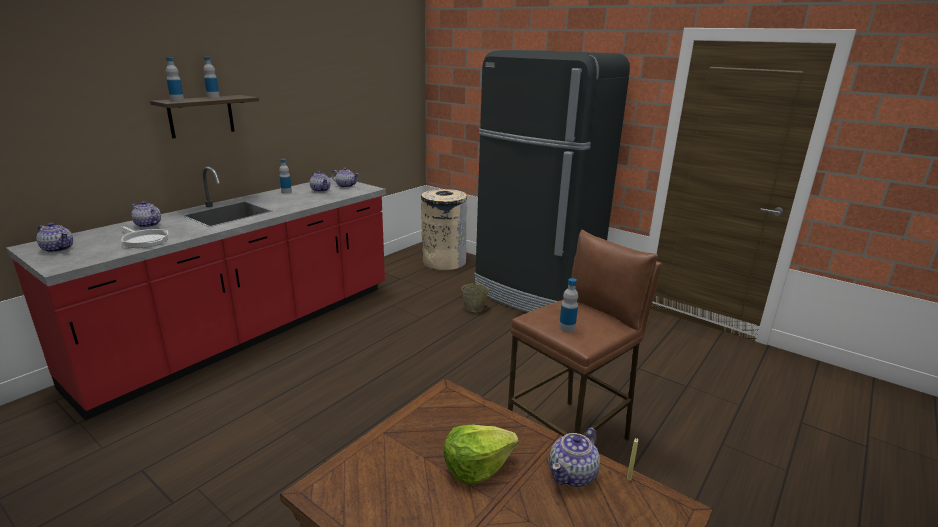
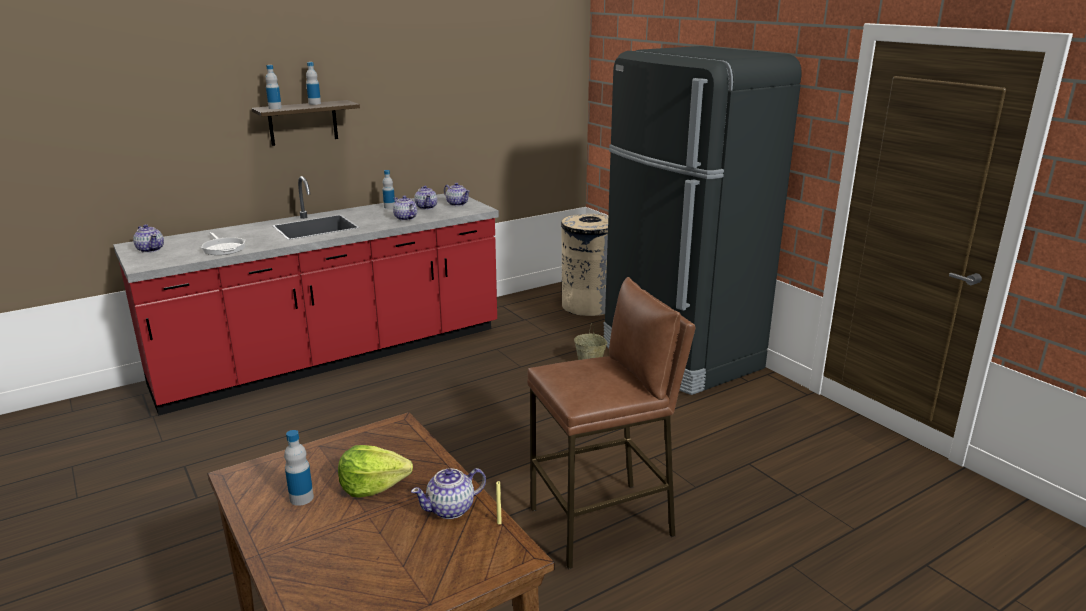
camera: 20 degrees right, 0 degrees up
teapot [131,201,161,228] -> teapot moved to [393,196,417,221]
bottle [559,278,578,333] -> bottle moved to [284,430,314,506]

